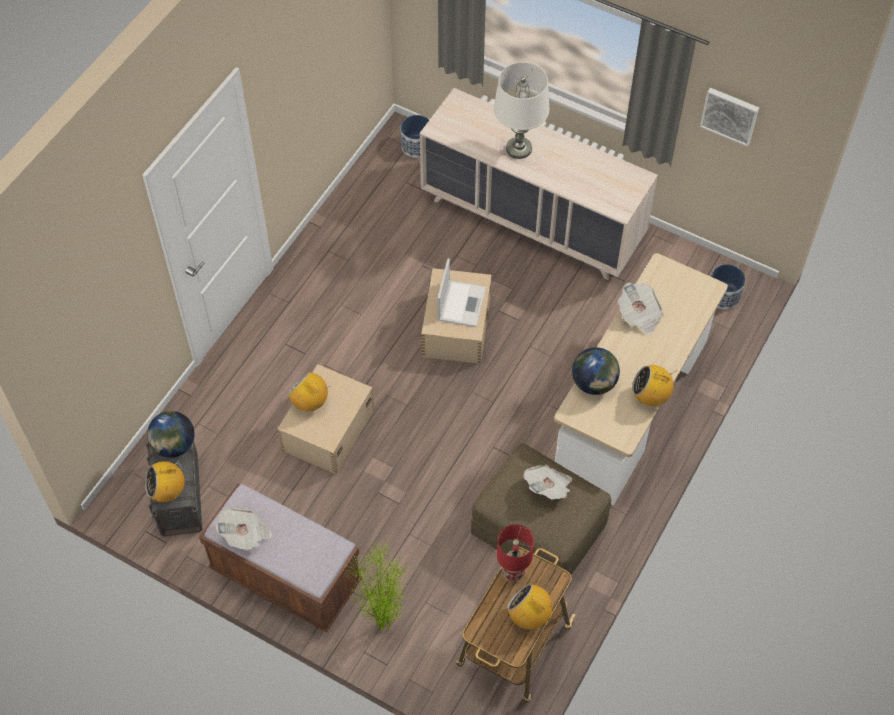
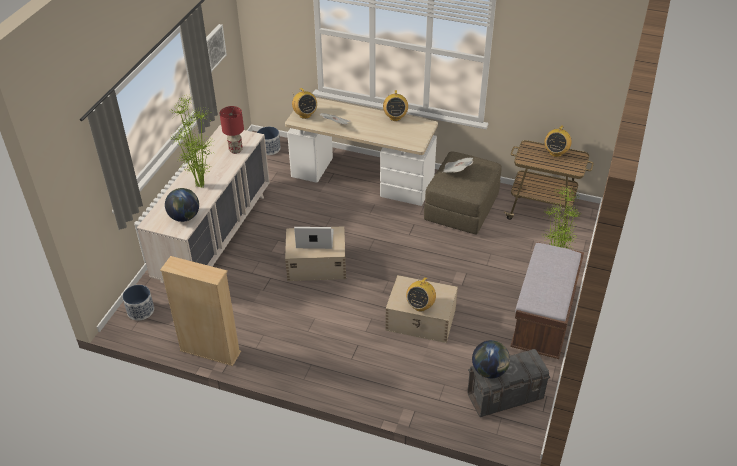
camera: 100 degrees left, 15 degrees down
radio [145,461,185,502] -> radio moved to [292,88,317,119]
newspaper [215,507,273,551] -> none
white table lamp [494,62,549,159] -> potted plant [170,95,213,188]
red table lamp [497,524,534,582] -> red table lamp moved to [220,106,244,154]
globe [572,347,620,395] -> globe moved to [165,188,199,222]
none -> beige bookcase [160,256,241,366]

